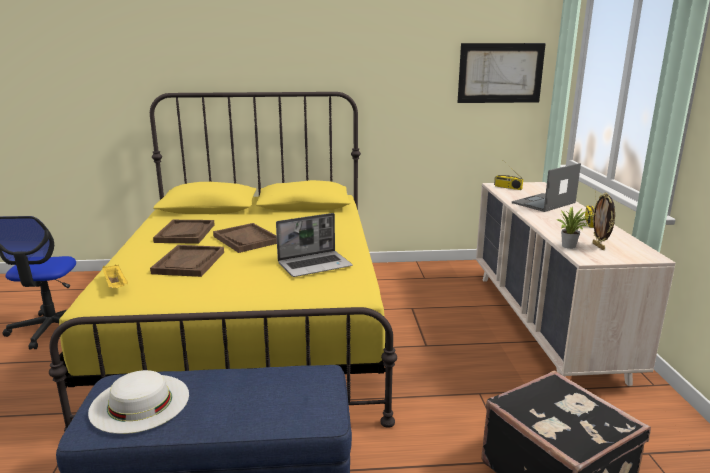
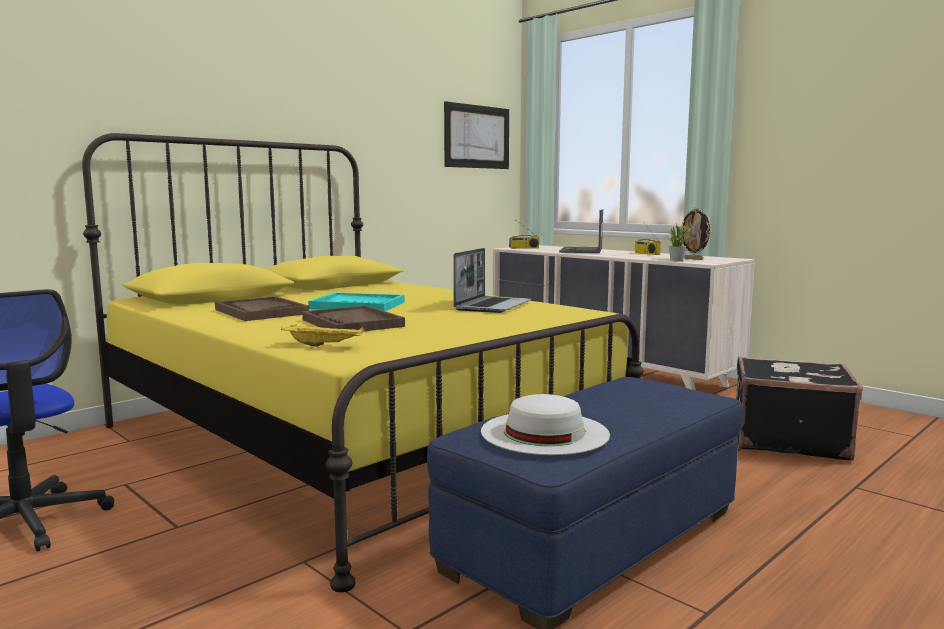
camera: 40 degrees left, 10 degrees down
brown tray [213,223,277,253] -> turquoise tray [308,292,405,311]

